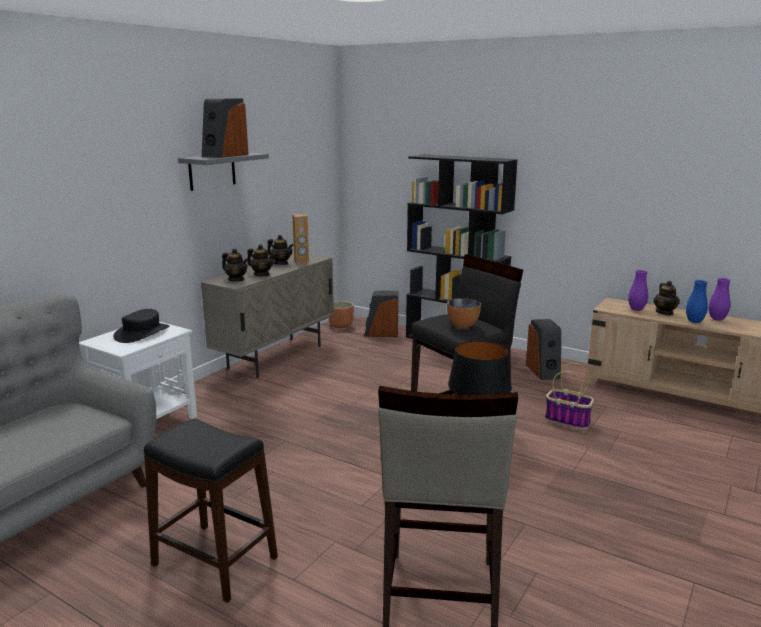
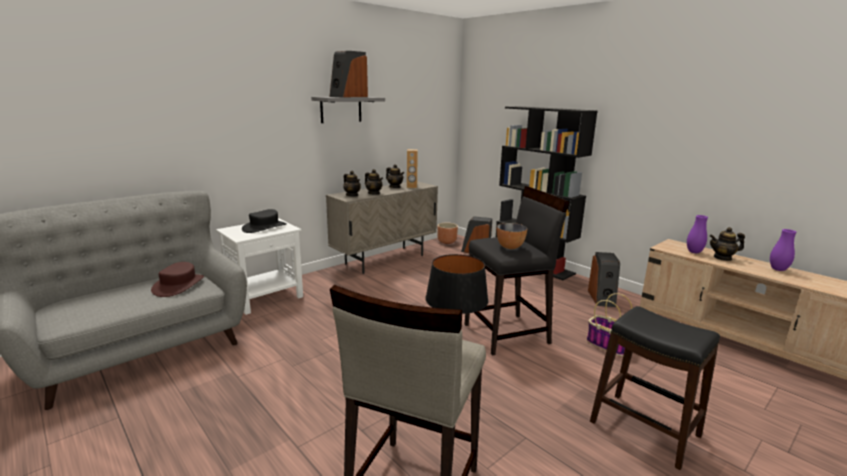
camera: 15 degrees right, 0 degrees up
black stool [144,419,278,603] -> black stool moved to [590,306,720,470]
teapot [653,281,680,315] -> teapot turned 75 degrees clockwise [710,227,745,261]
blue vase [686,280,708,323] -> none
none -> brown hat [151,262,204,297]

